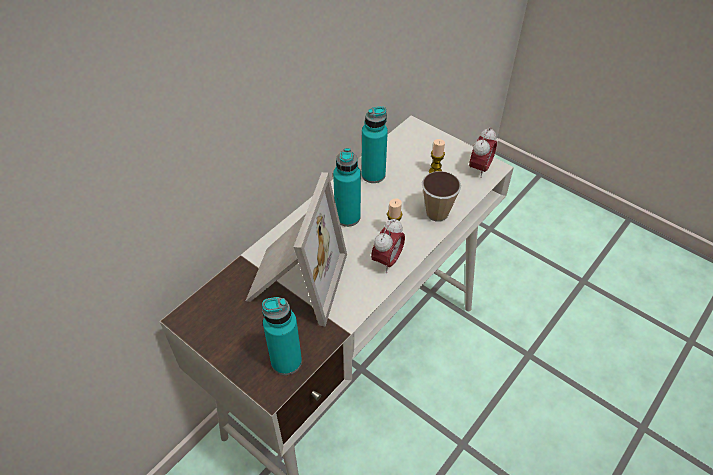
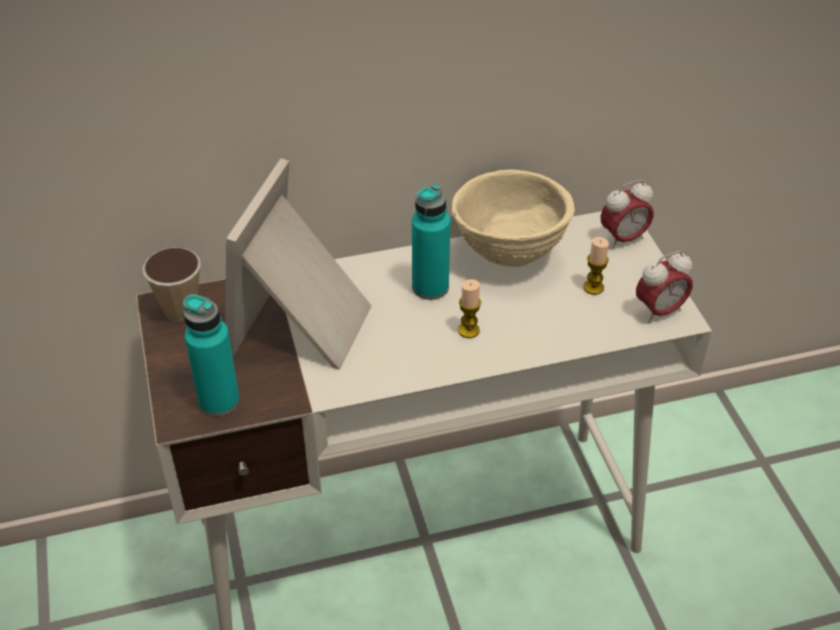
camera: 35 degrees right, 5 degrees down
picture frame [246,172,347,326] -> picture frame turned 150 degrees clockwise [225,158,372,370]
turquoise bottle [361,106,388,183] -> beige bowl [451,170,575,267]
alarm clock [371,218,405,273] -> alarm clock moved to [600,180,654,249]
cup [422,171,461,222] -> cup moved to [143,247,201,322]

